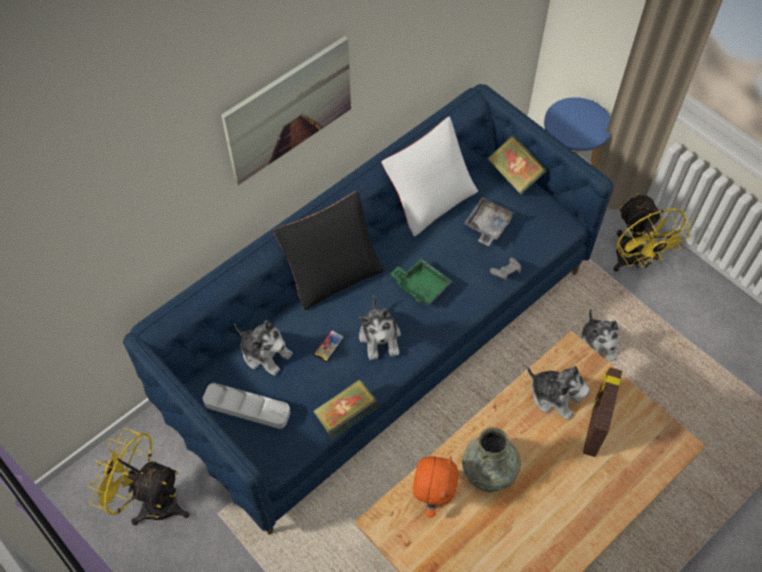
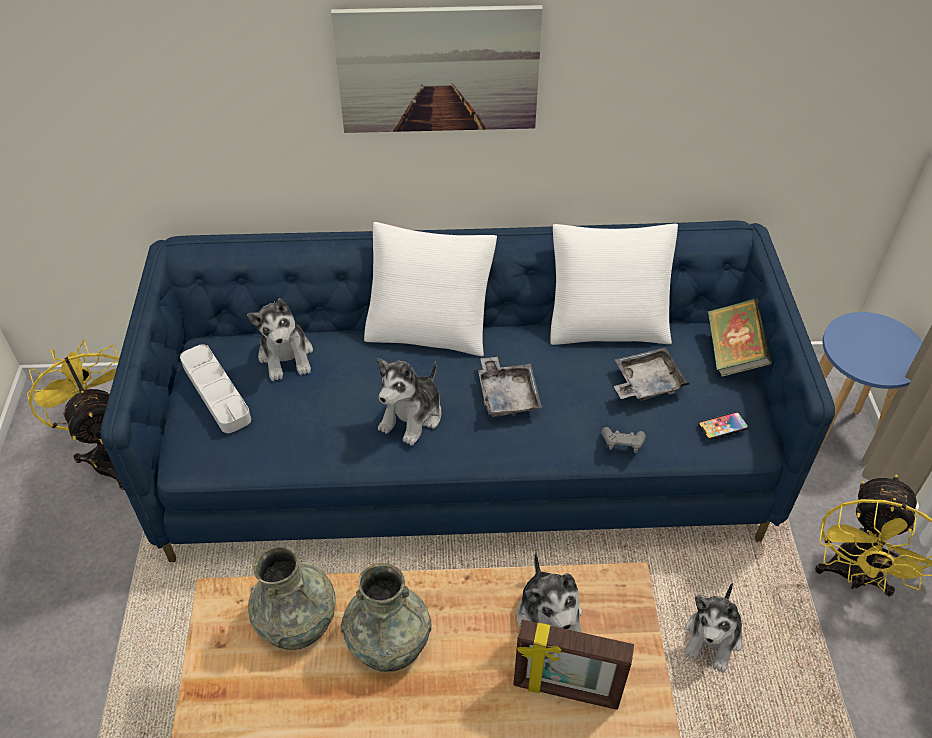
camera: 40 degrees right, 10 degrees down
black pillow [273,191,384,310] -> white pillow [364,222,497,356]
book [313,379,380,440] -> none
phone [314,330,344,362] -> phone moved to [698,412,748,440]
green tray [390,258,452,306] -> grey tray [478,357,542,417]
orange plush toy [413,456,459,518] -> grey vase [248,545,336,650]
picture frame [583,367,622,457] -> picture frame turned 135 degrees counterclockwise [513,619,634,710]

